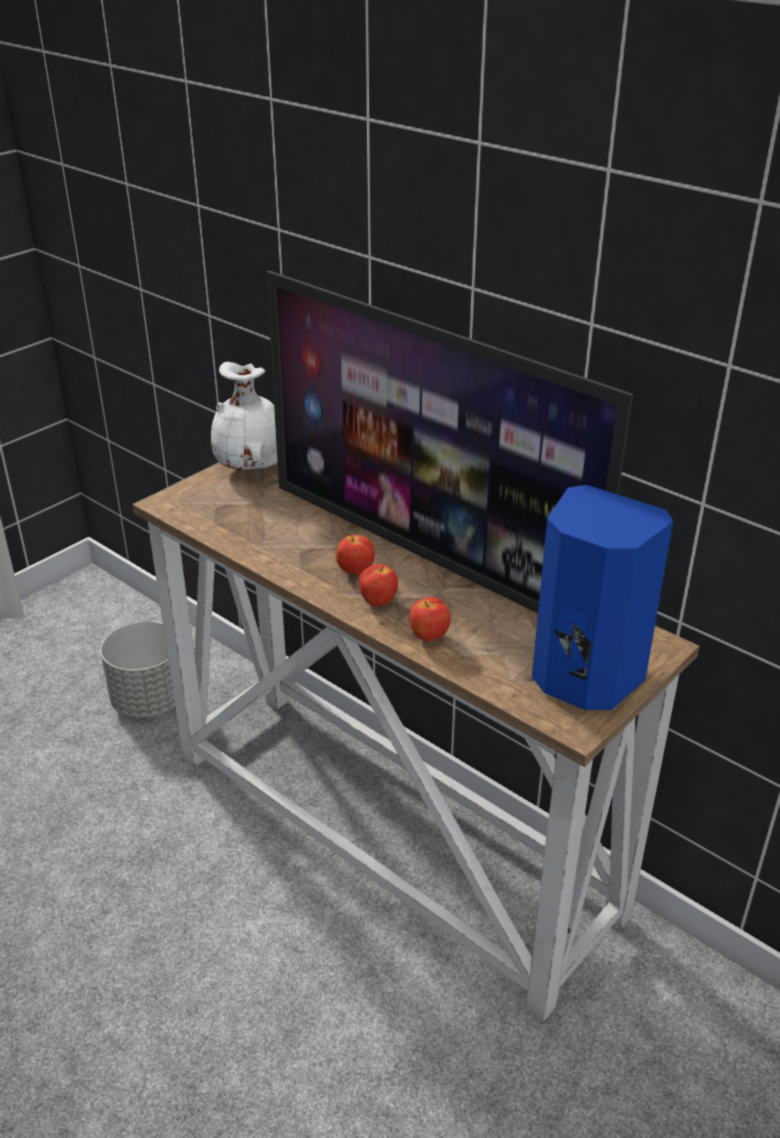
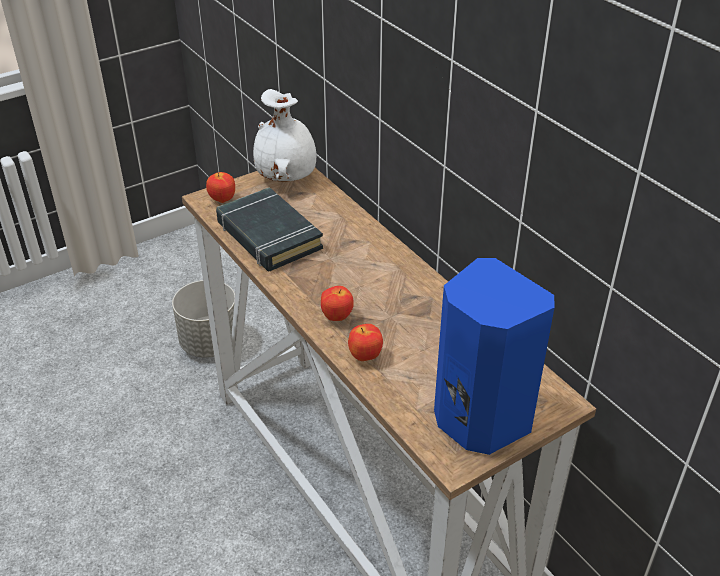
camera: 15 degrees right, 5 degrees up
television [266,271,633,613] -> none
apple [336,535,375,576] -> apple moved to [206,172,235,203]
none -> black book [216,187,323,271]

